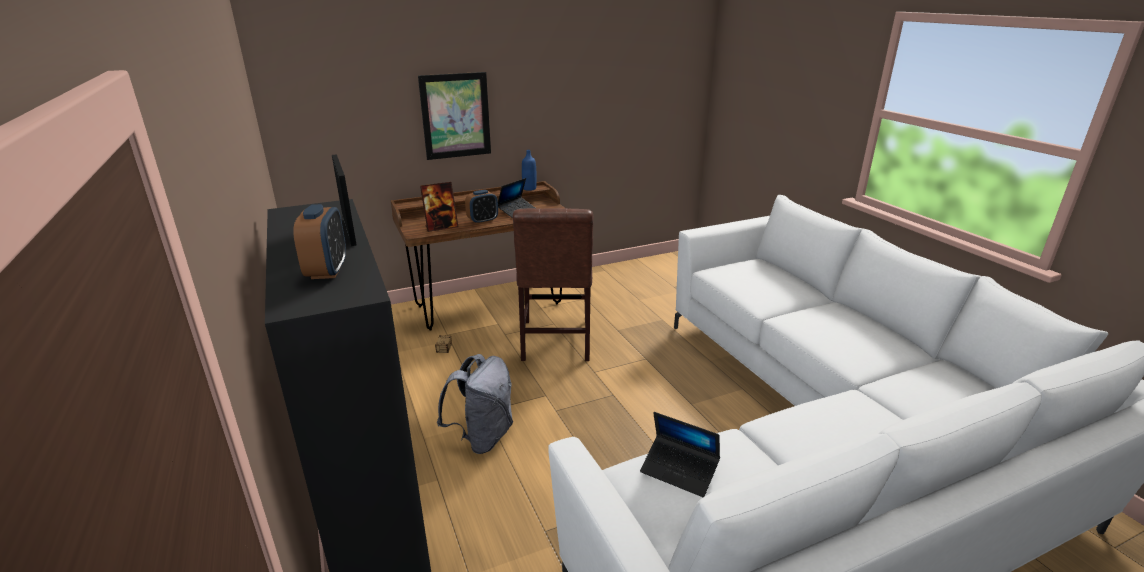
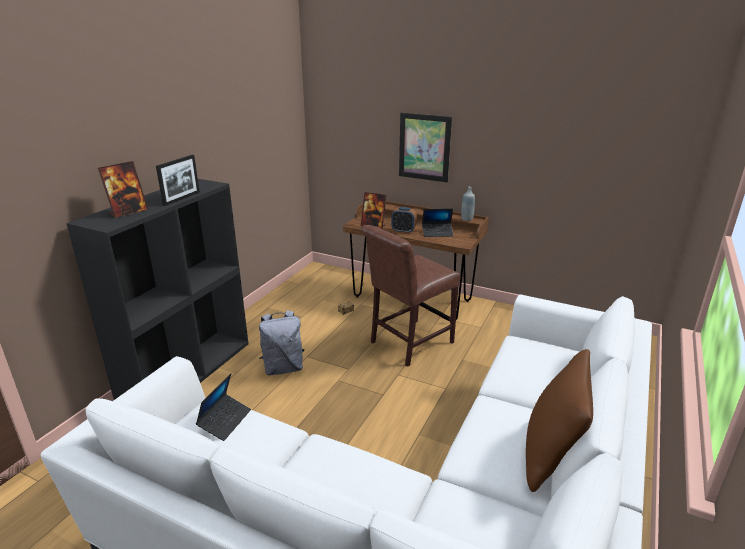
camera: 50 degrees right, 0 degrees up
alarm clock [293,204,346,279] -> picture frame [98,161,148,218]
blue bottle [522,150,537,191] -> grey bottle [461,186,475,221]
laptop [640,412,720,497] -> laptop turned 150 degrees counterclockwise [196,373,251,441]
none -> brown pillow [526,349,593,492]

